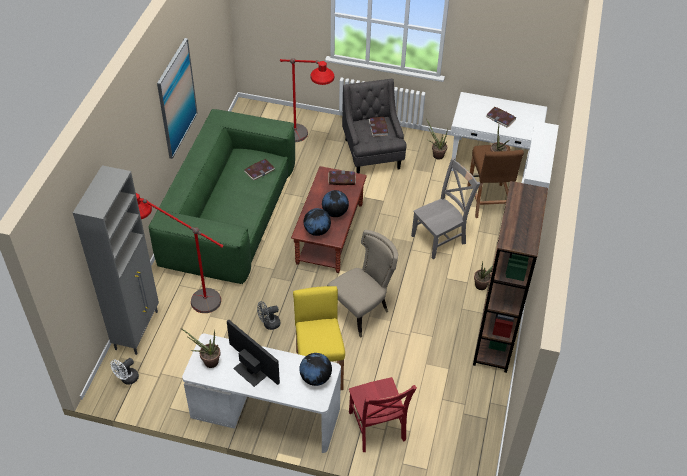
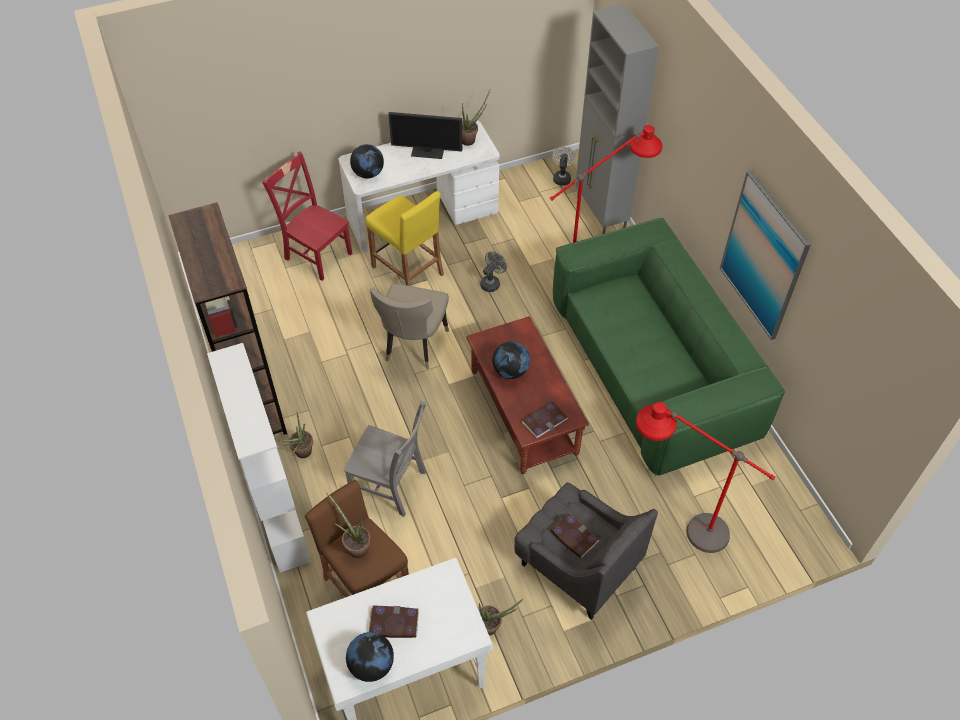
camera: 145 degrees right, 5 degrees up
book [244,159,275,181] -> none
globe [304,208,331,236] -> globe moved to [346,632,394,682]
grey chair [411,157,480,259] -> grey chair turned 90 degrees counterclockwise [344,401,427,517]

